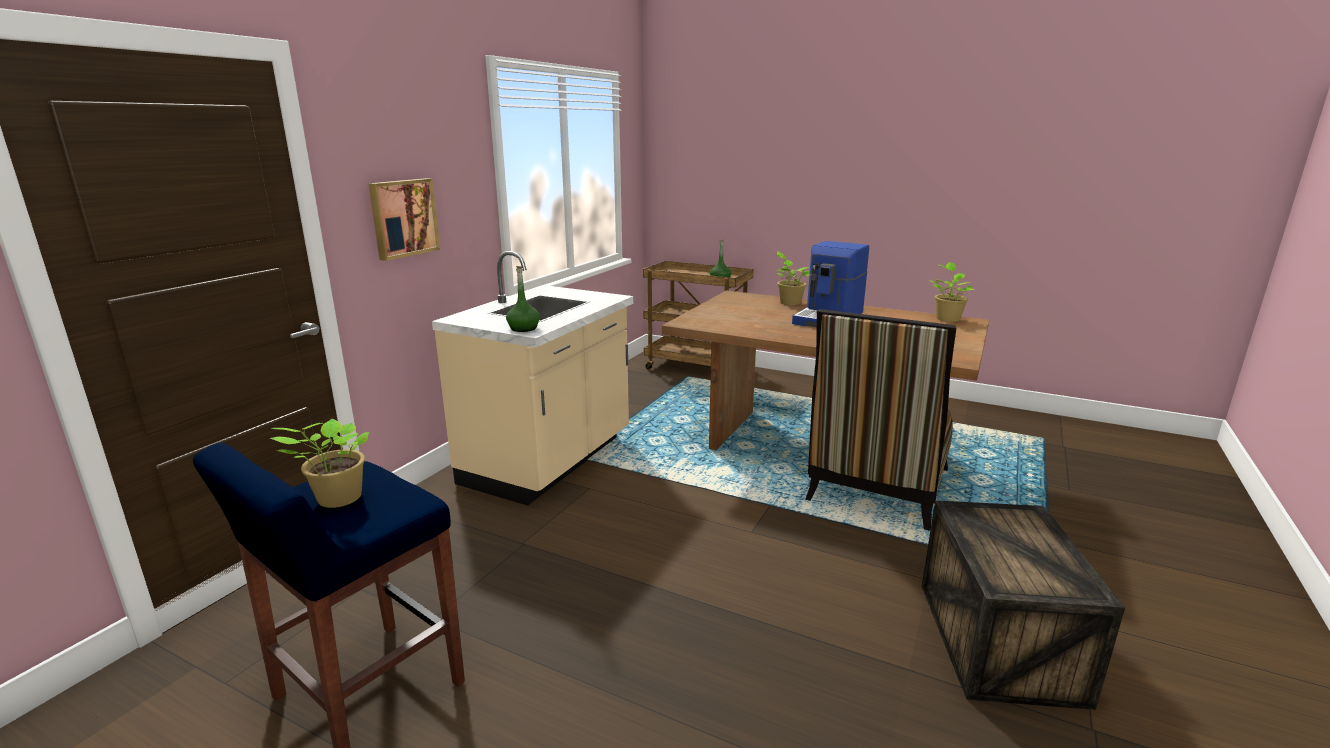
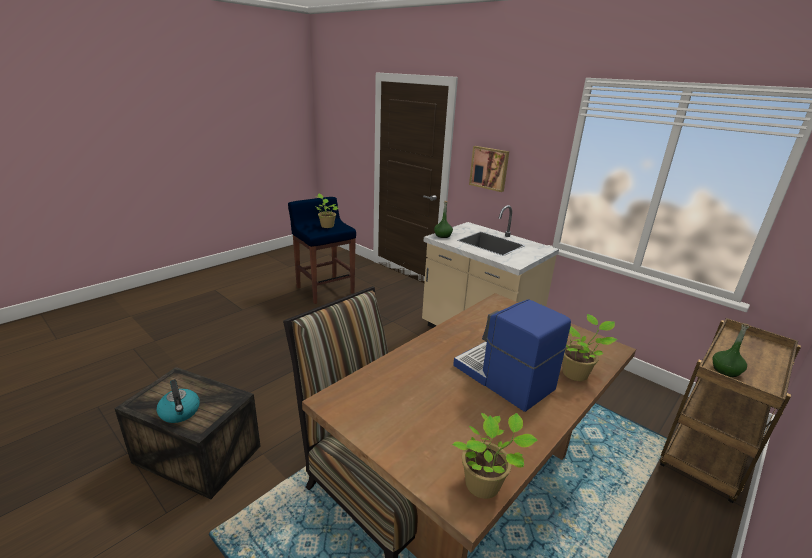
camera: 105 degrees right, 5 degrees up
none -> kettle [157,379,200,423]

